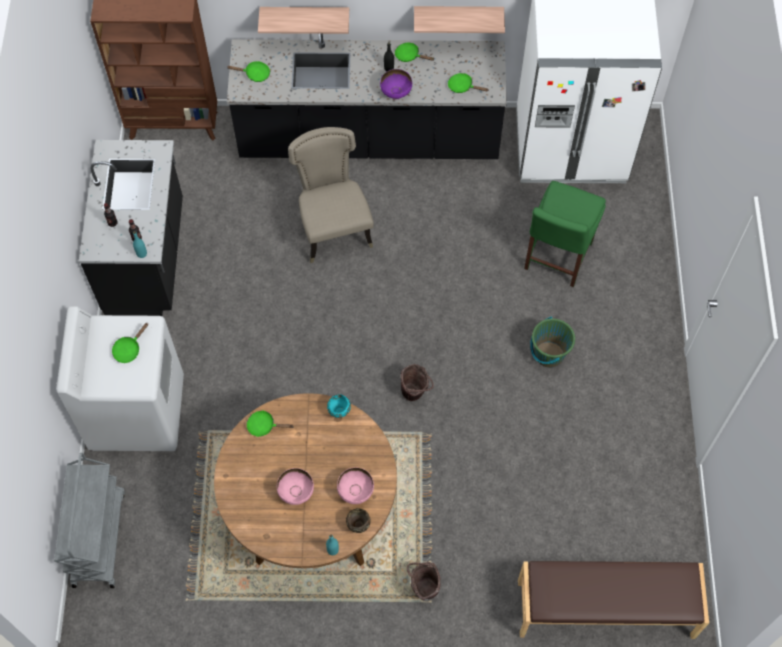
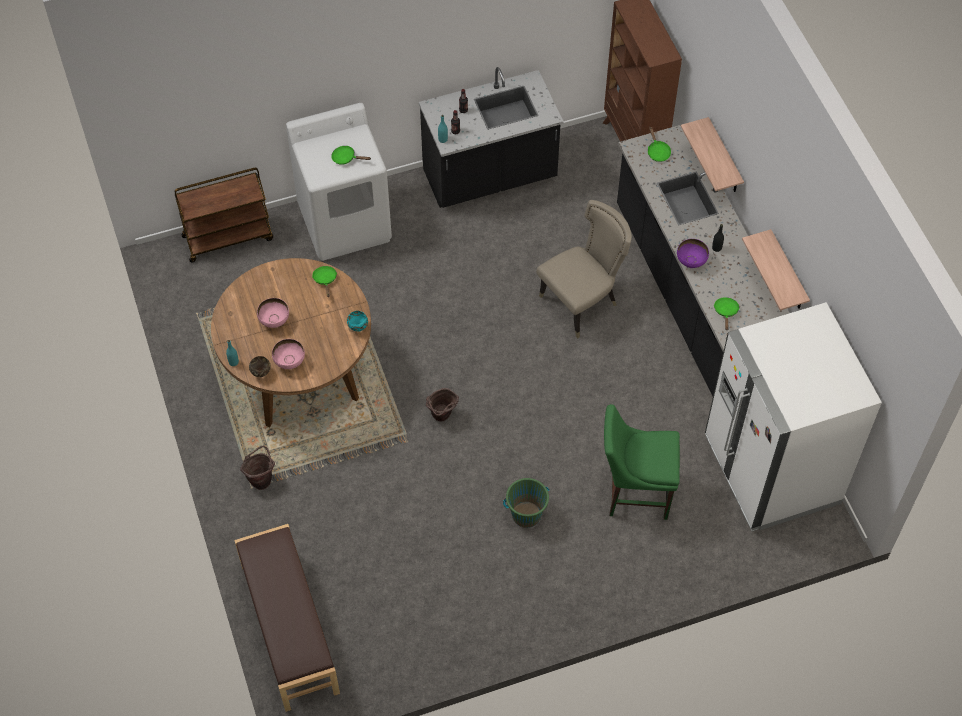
camera: 70 degrees right, 5 degrees down
grey cart [54,453,125,588] -> brown cart [175,168,273,262]
green frying pan [395,43,435,62] -> none

